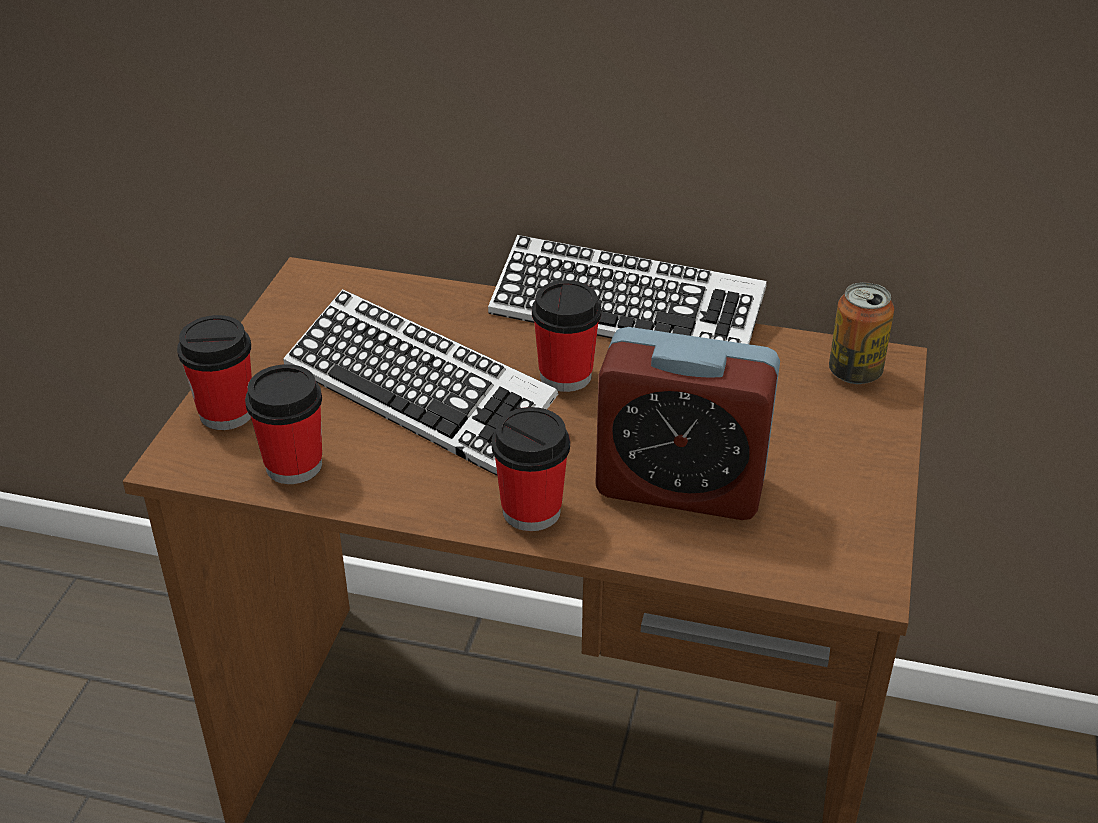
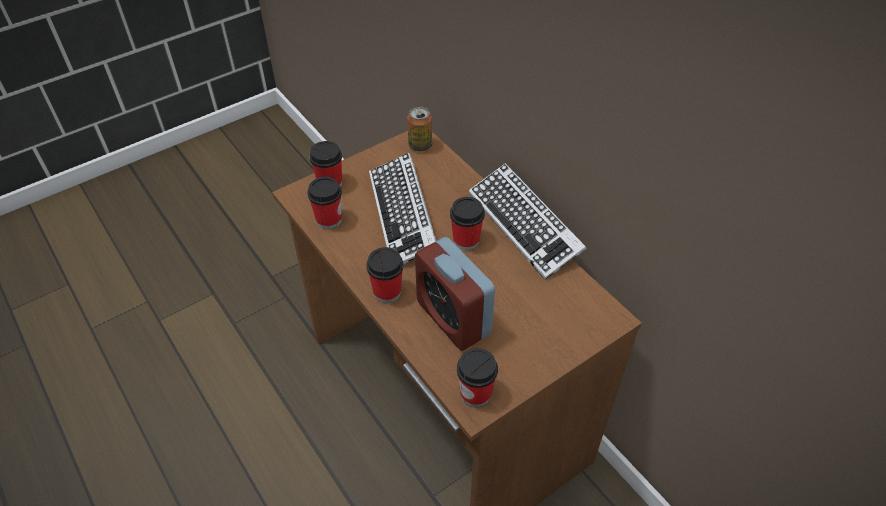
camera: 40 degrees right, 10 degrees up
can [829,282,894,384] -> can moved to [407,106,432,152]
none -> cup [457,348,498,407]

